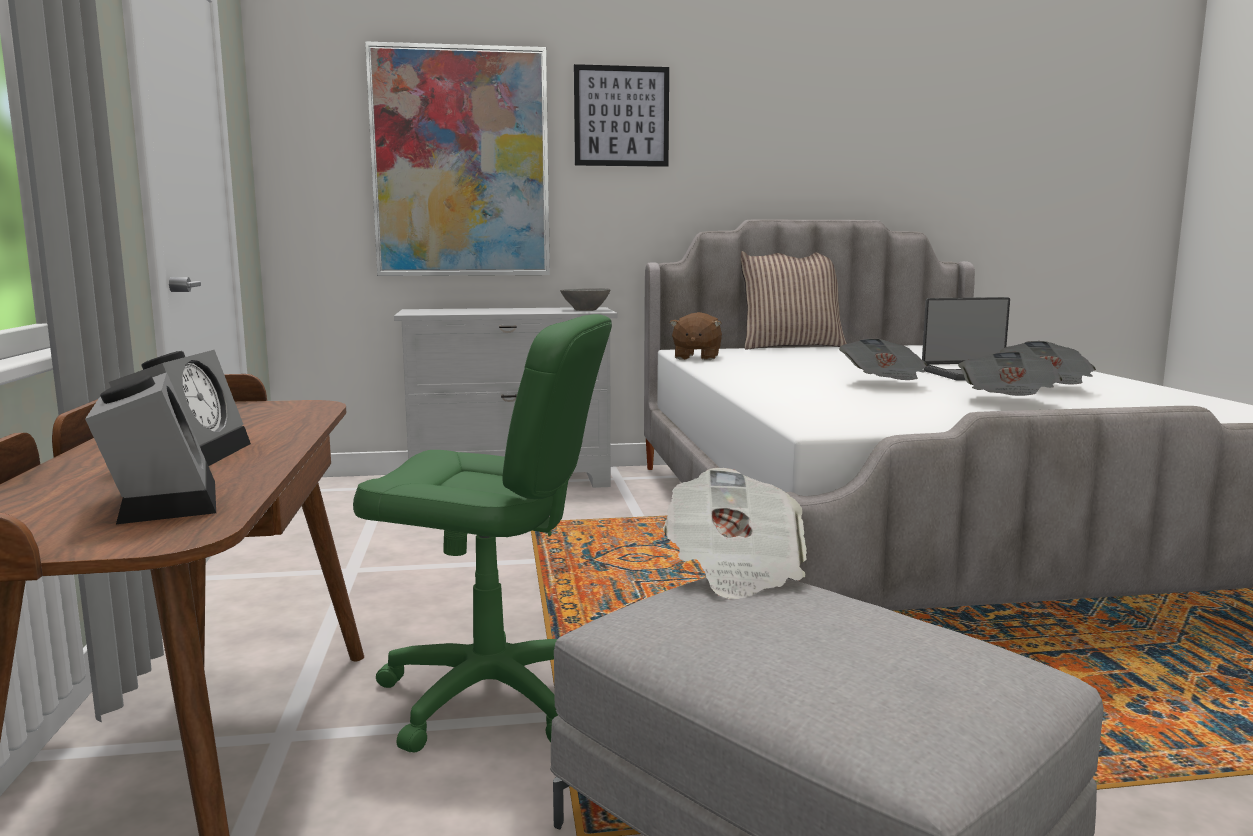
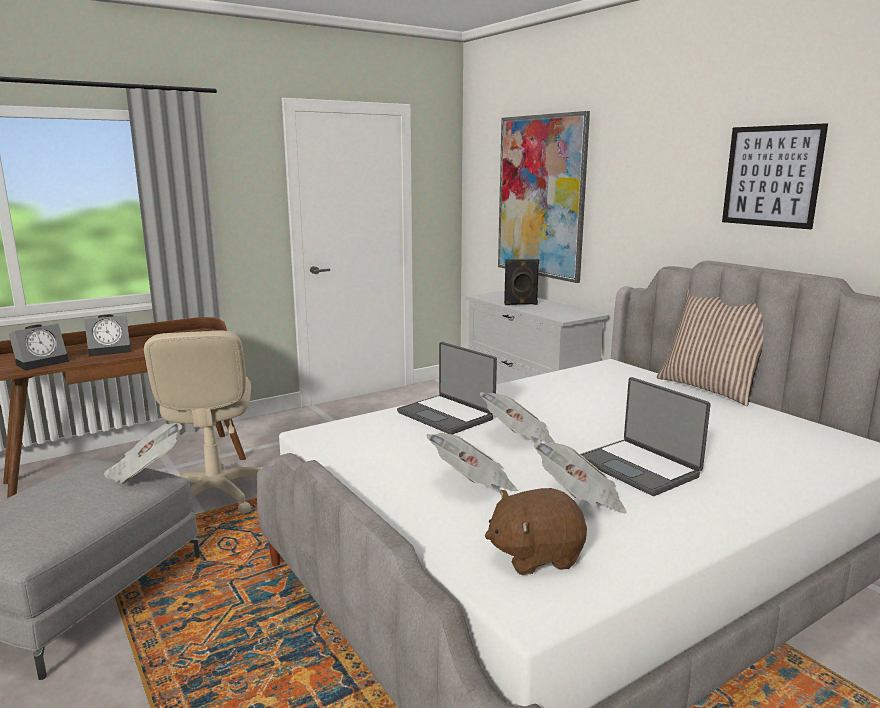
camera: 65 degrees right, 5 degrees up
green office chair [353,314,612,752] -> beige office chair [144,330,264,514]
grey bowl [560,288,611,311] -> none
picture [574,64,669,167] -> picture moved to [722,123,828,229]
brown plush toy [669,312,722,360] -> brown plush toy moved to [485,488,587,575]
none -> laptop [397,342,497,435]
none -> black speaker [504,259,539,305]

